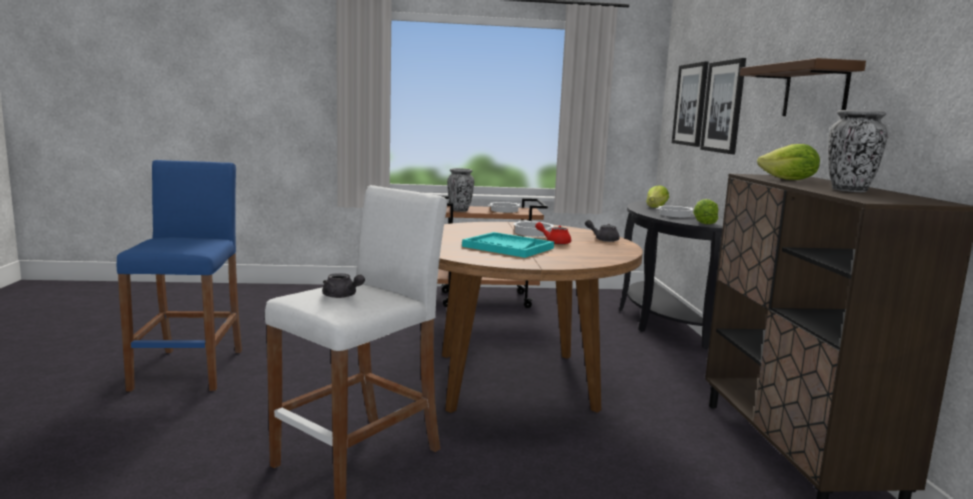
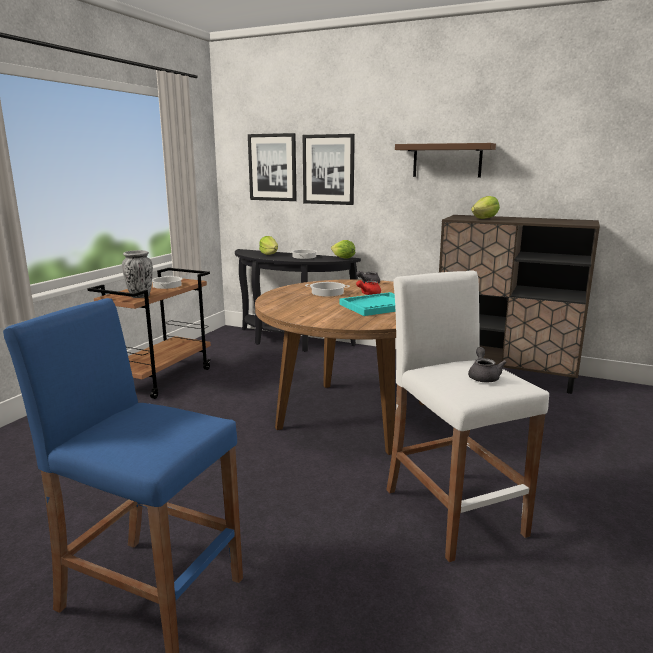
camera: 60 degrees left, 5 degrees up
grey teapot [322,273,365,298] -> grey teapot turned 60 degrees counterclockwise [468,347,507,382]
vase [828,110,888,192] -> none

